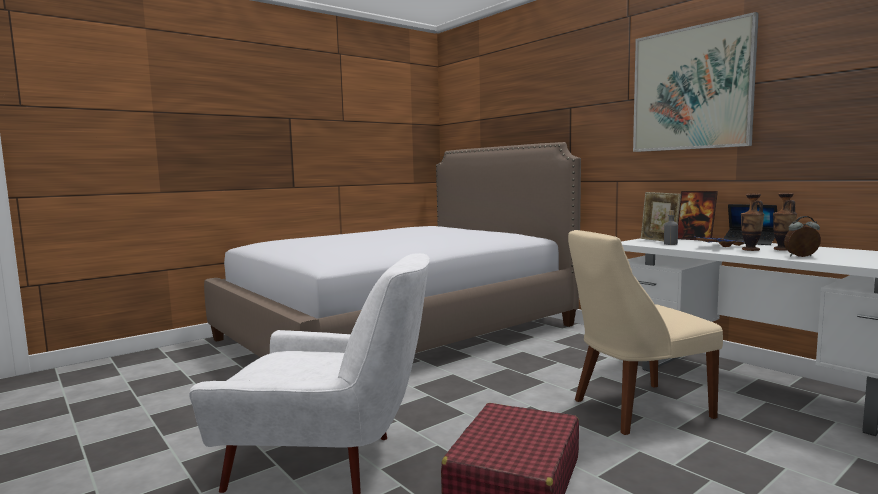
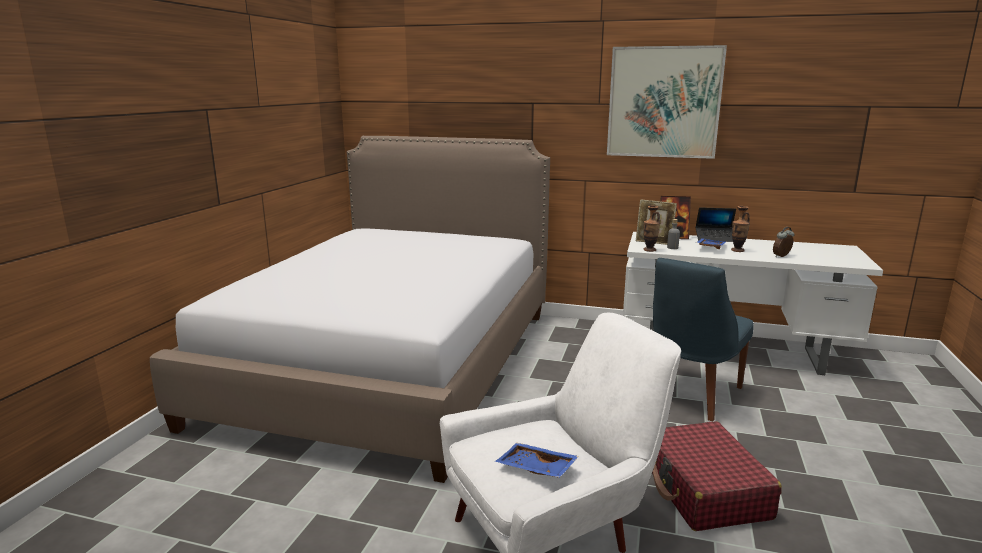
camera: 35 degrees left, 10 degrees up
beige chair [568,230,723,435] -> blue chair [653,258,754,421]
vase [773,193,797,251] -> vase moved to [644,206,660,252]
none -> blue tray [495,443,579,478]

